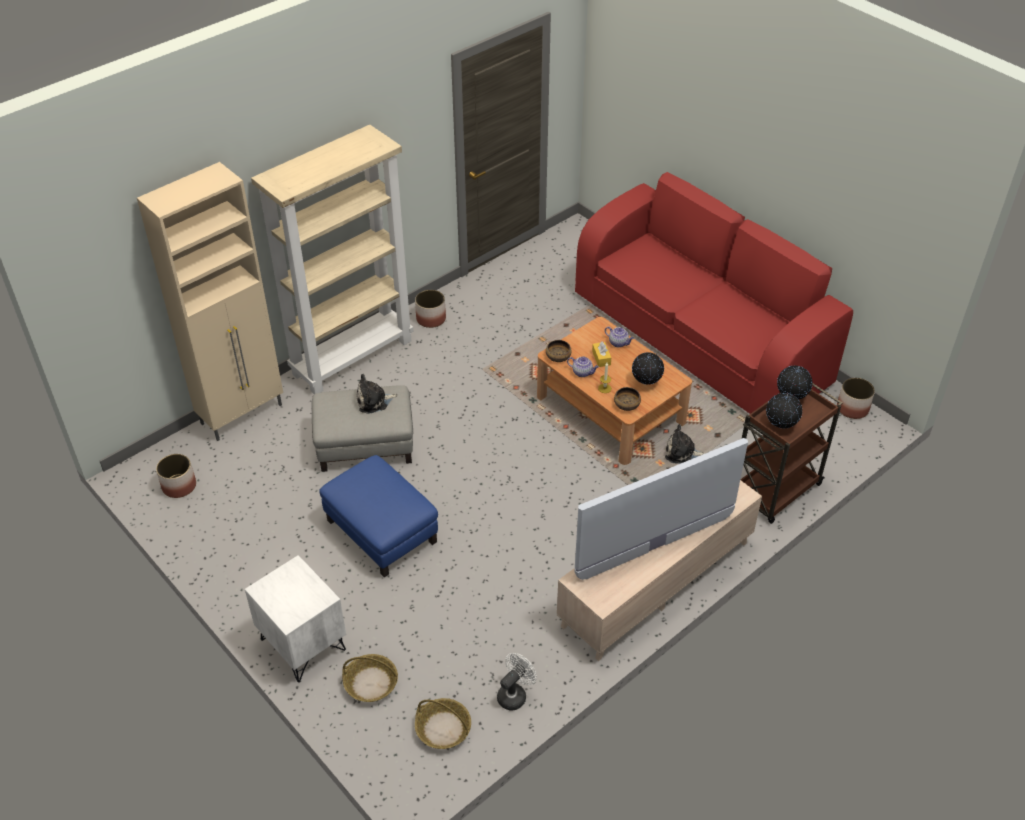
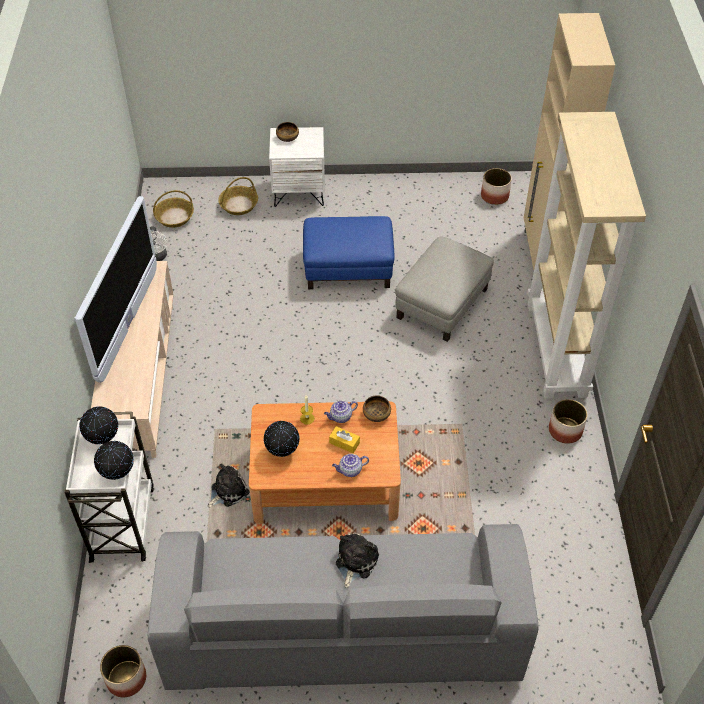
camera: 130 degrees right, 5 degrees up
plush toy [356,374,398,414] -> plush toy moved to [336,533,379,588]
red sofa [575,172,853,414] -> grey sofa [148,524,539,690]
bowl [614,387,641,411] -> bowl moved to [276,122,299,142]
brown cart [741,383,842,524] -> white cart [64,412,154,563]

